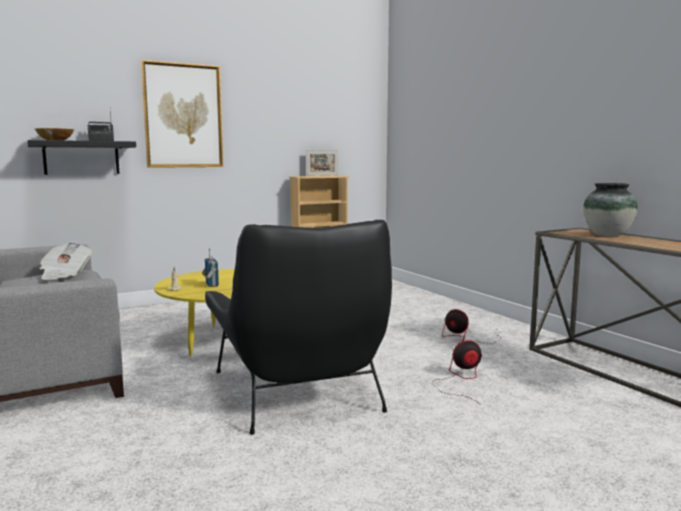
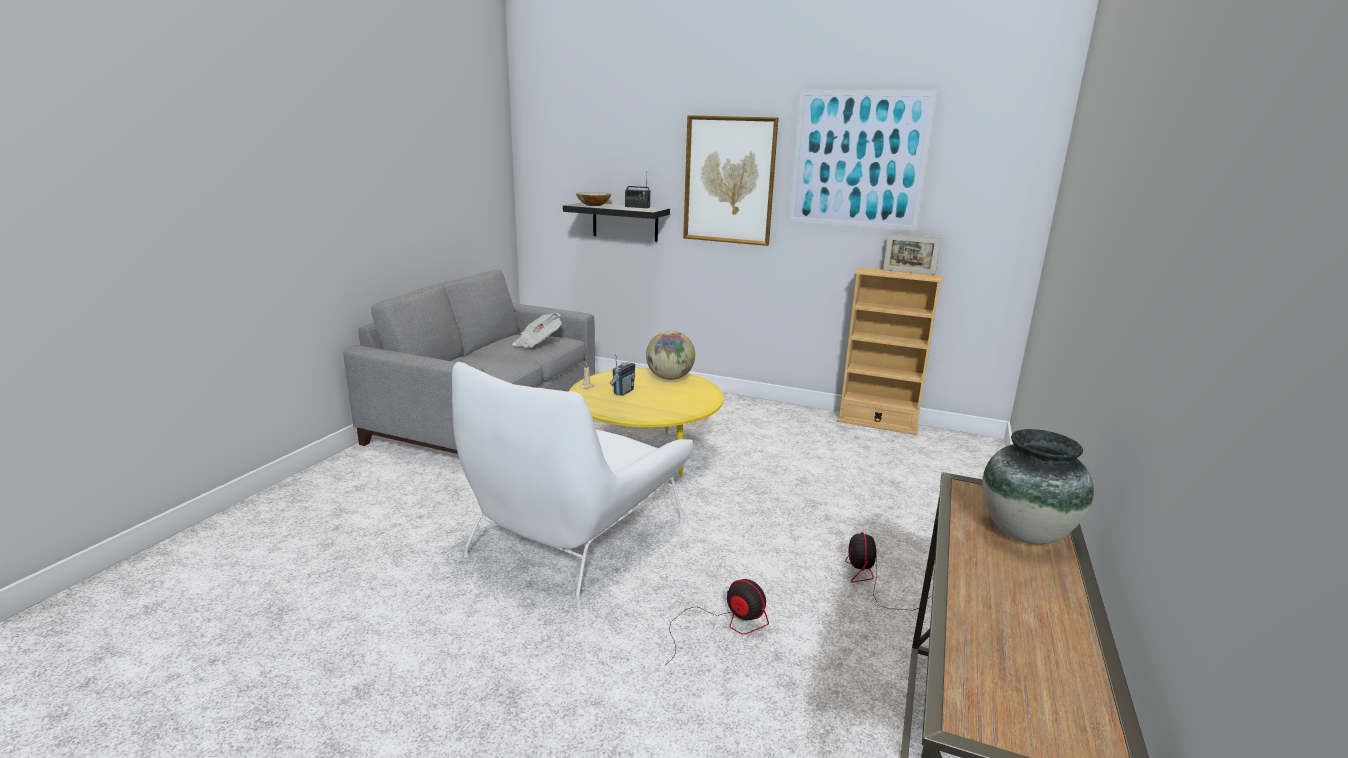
camera: 50 degrees right, 10 degrees up
black armchair [205,220,392,435] -> white armchair [452,362,693,608]
none -> globe [646,331,695,380]
none -> picture [789,89,937,231]

